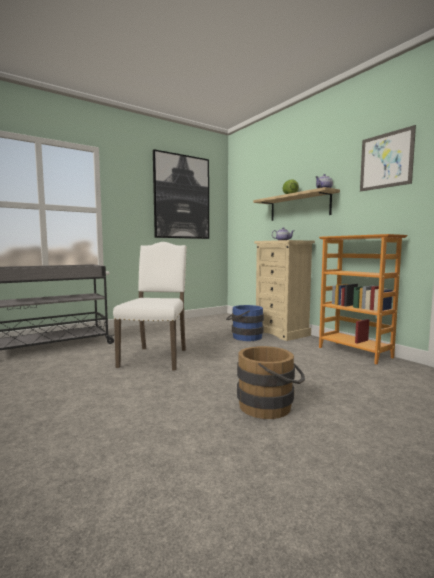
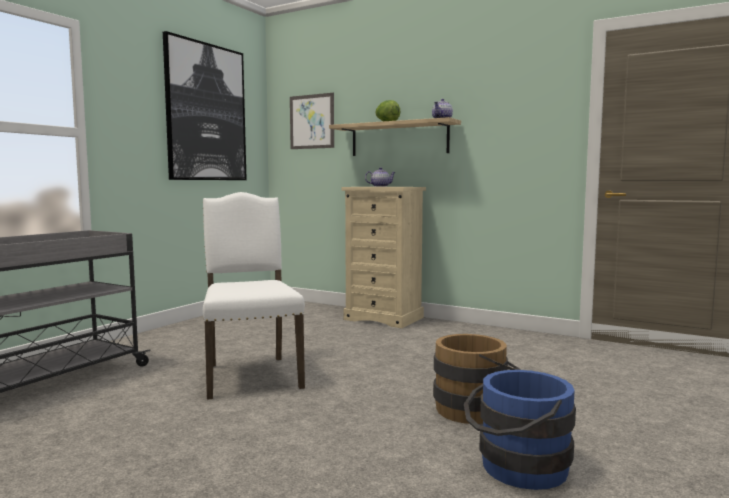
camera: 25 degrees left, 0 degrees up
blue bucket [226,305,264,341] -> blue bucket moved to [464,370,576,490]
bookcase [319,234,408,364] -> none
picture [360,125,416,191] -> picture moved to [290,93,334,149]

